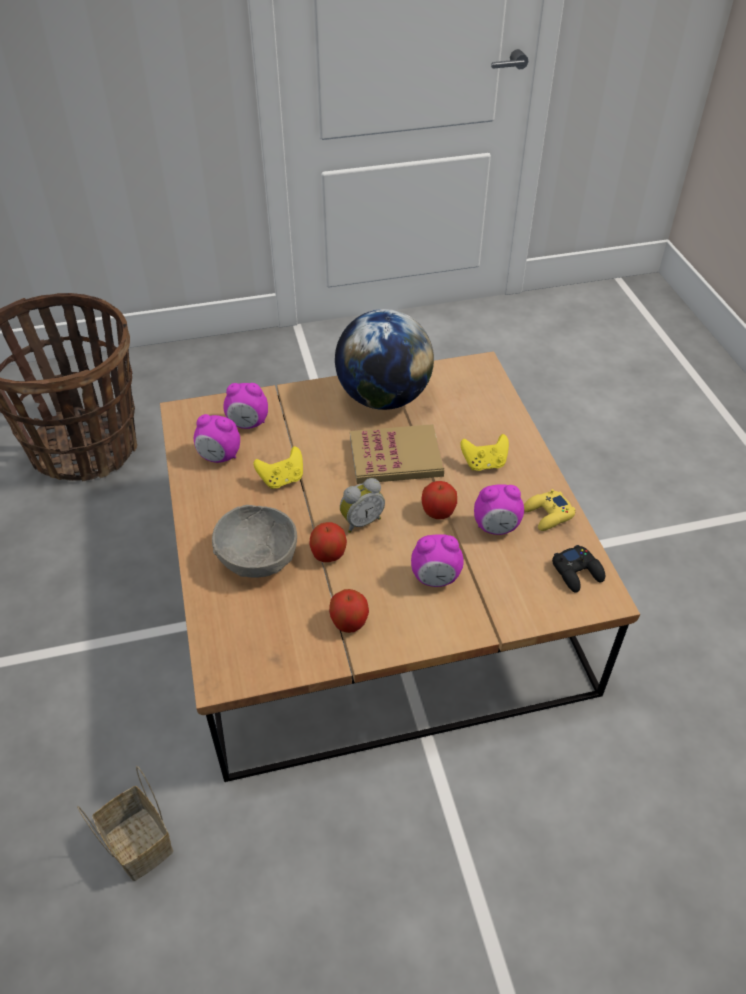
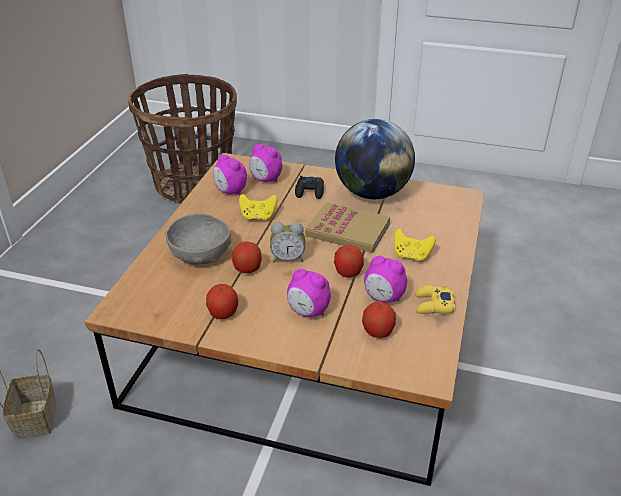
camera: 30 degrees right, 10 degrees down
black game controller [552,545,605,593] -> black game controller moved to [295,176,324,199]
none -> apple [362,302,396,338]

